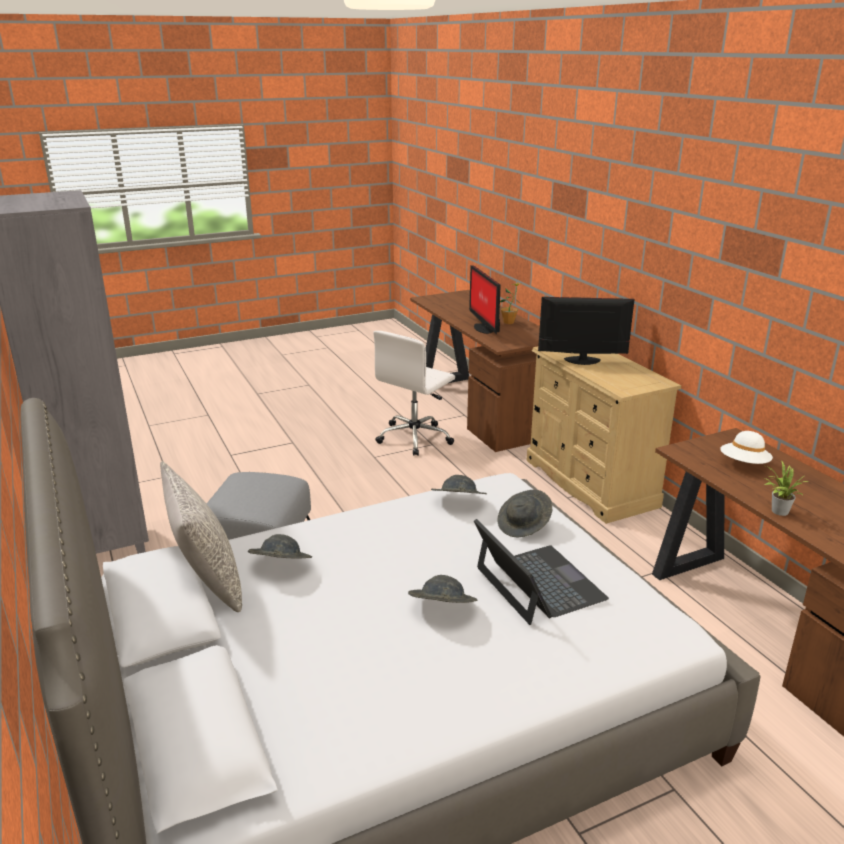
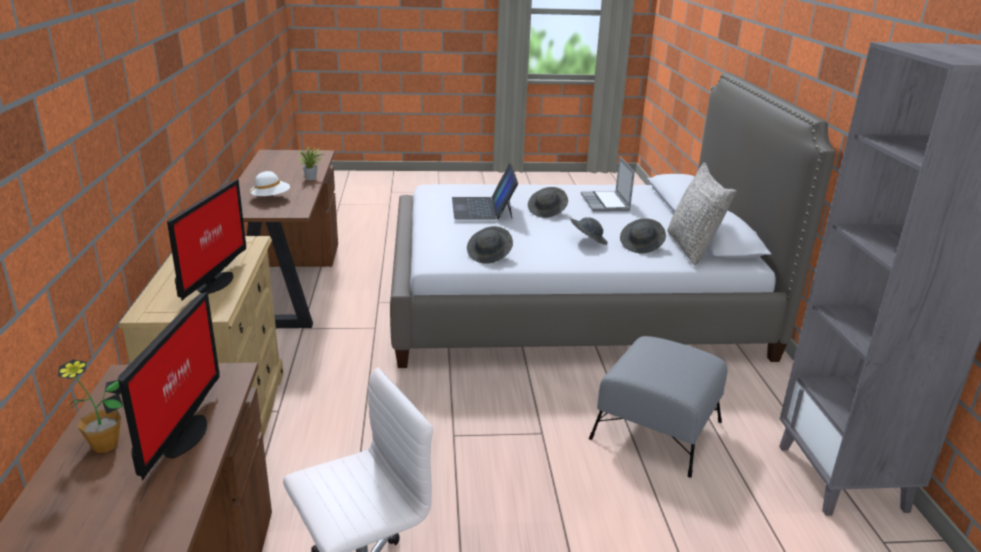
camera: 160 degrees left, 0 degrees up
grey hat [497,490,552,537] -> grey hat moved to [570,218,608,245]
monitor [538,297,634,365] -> monitor turned 105 degrees counterclockwise [167,179,246,301]
none -> laptop [581,156,635,212]

